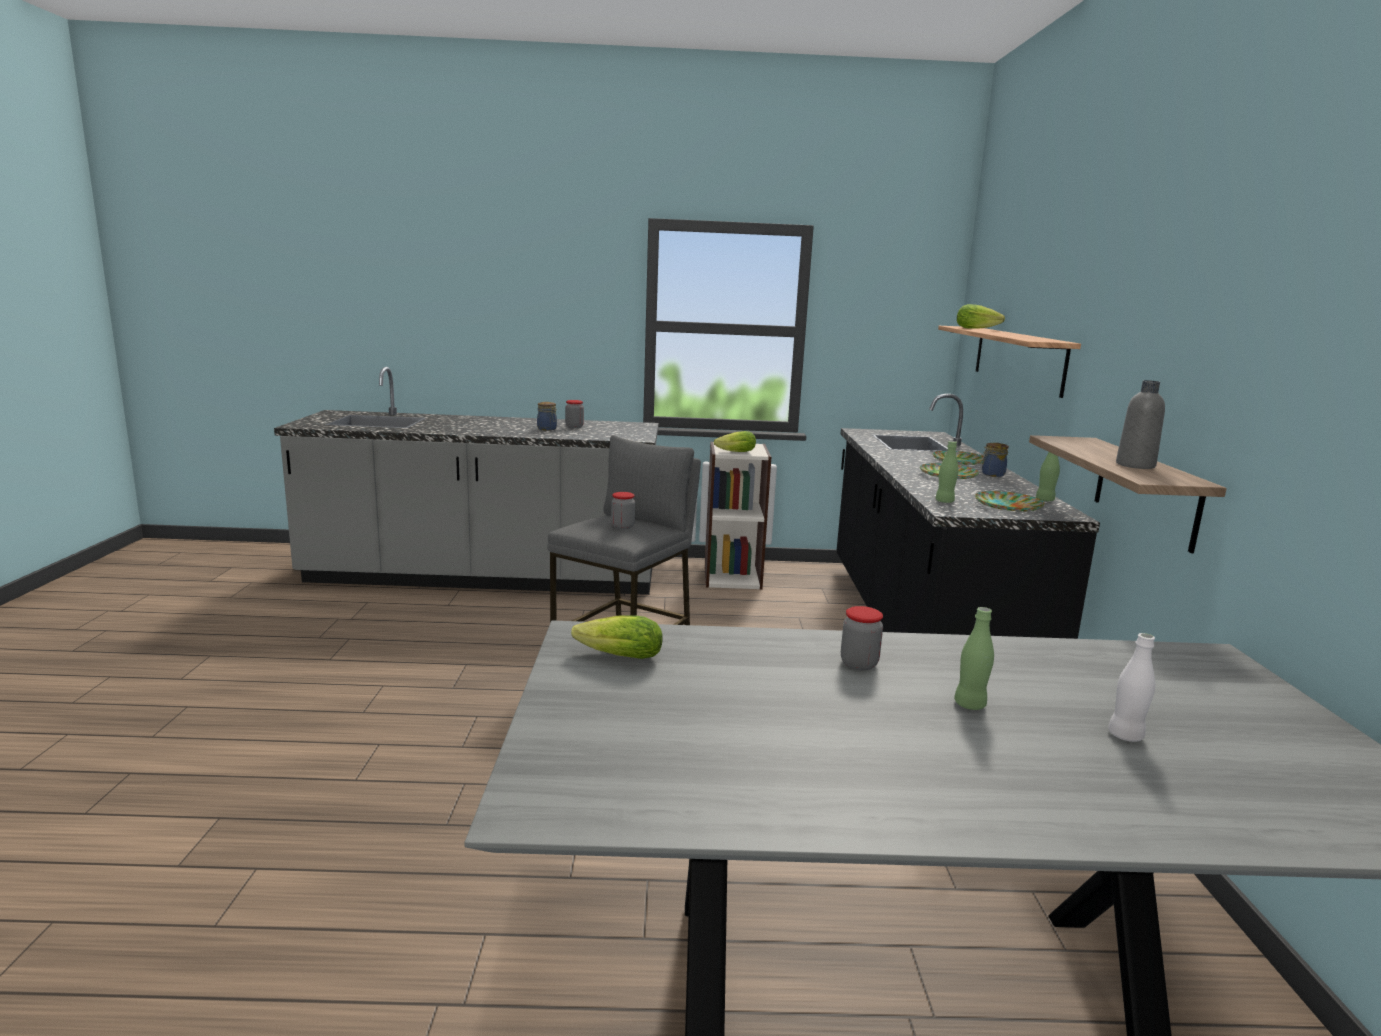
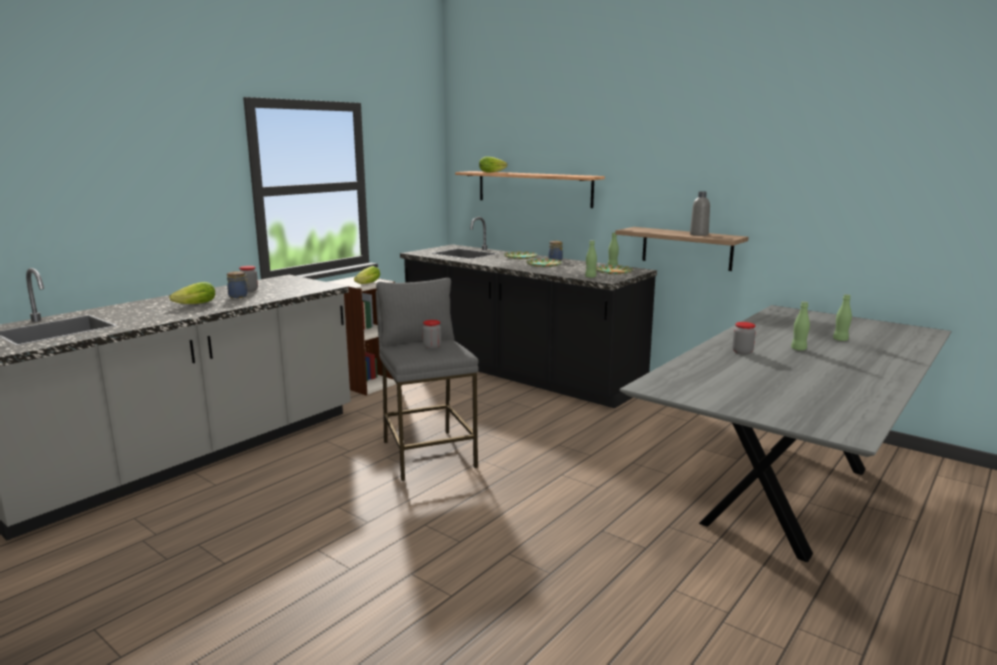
camera: 50 degrees left, 0 degrees up
lettuce [571,615,663,659] -> lettuce moved to [169,282,215,304]
white bottle [1108,633,1155,742] -> green bottle [833,294,852,341]

